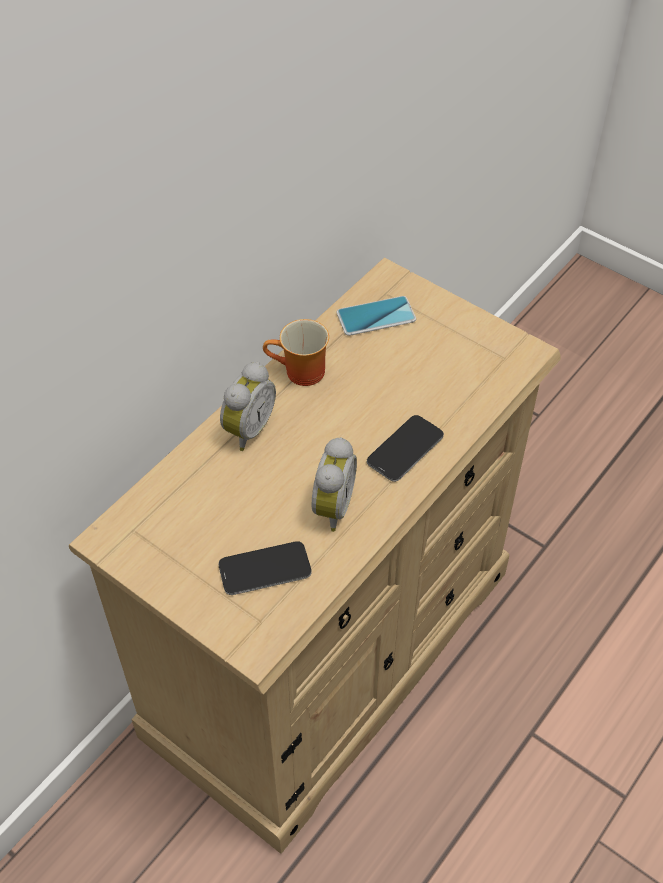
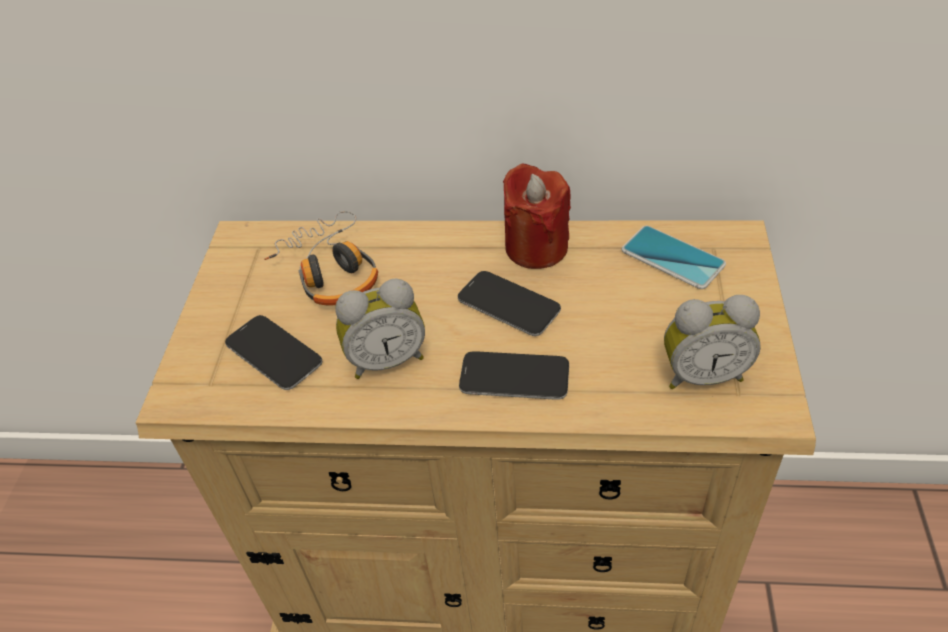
camera: 60 degrees right, 5 degrees down
alarm clock [220,362,276,451] -> alarm clock moved to [664,295,761,389]
mug [263,319,329,386] -> red candle [503,163,571,269]
none -> headphones [264,211,378,306]
none -> phone [458,271,561,336]

